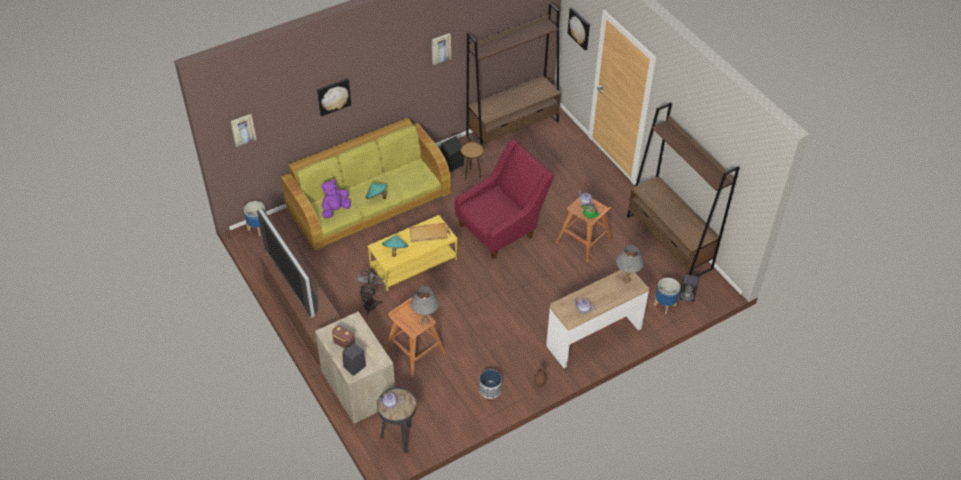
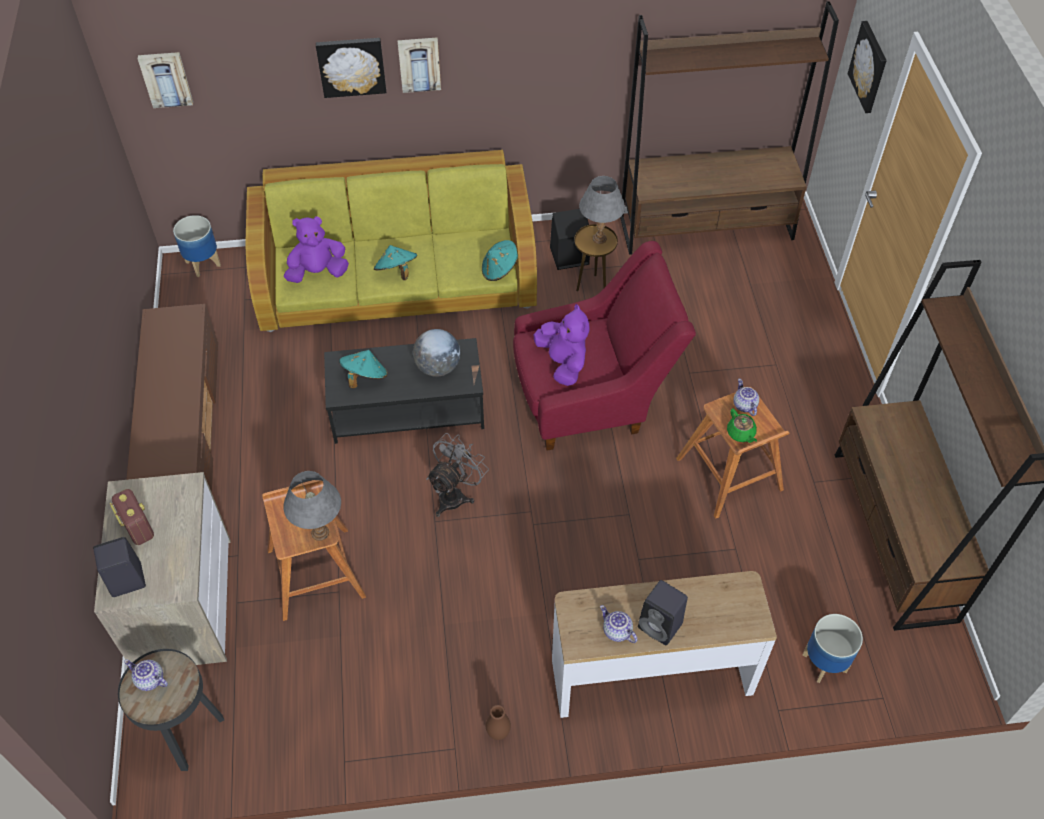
camera: 25 degrees right, 5 degrees up
television [257,208,318,318] -> none
grey fan [355,268,387,315] -> grey fan moved to [426,433,489,517]
yellow coffee table [367,215,458,291] -> black coffee table [324,338,484,444]
beige tray [409,223,448,243] -> globe [413,329,460,377]
picture [432,33,451,65] -> picture moved to [397,38,441,93]
planter [479,369,502,399] -> none
grey table lamp [616,245,644,283] -> grey table lamp moved to [579,176,625,244]
black speaker [679,274,698,302] -> black speaker moved to [638,580,688,645]
none -> turquoise hat [482,240,518,281]
none -> purple plush toy [534,304,589,386]

